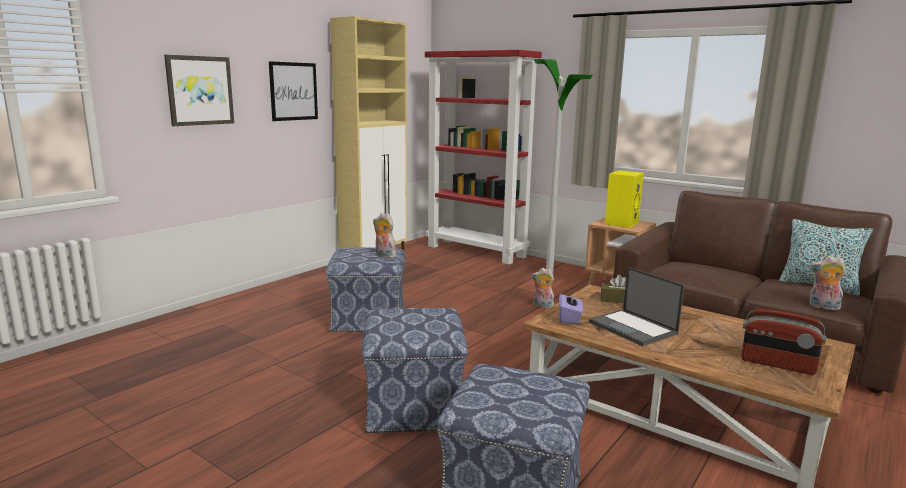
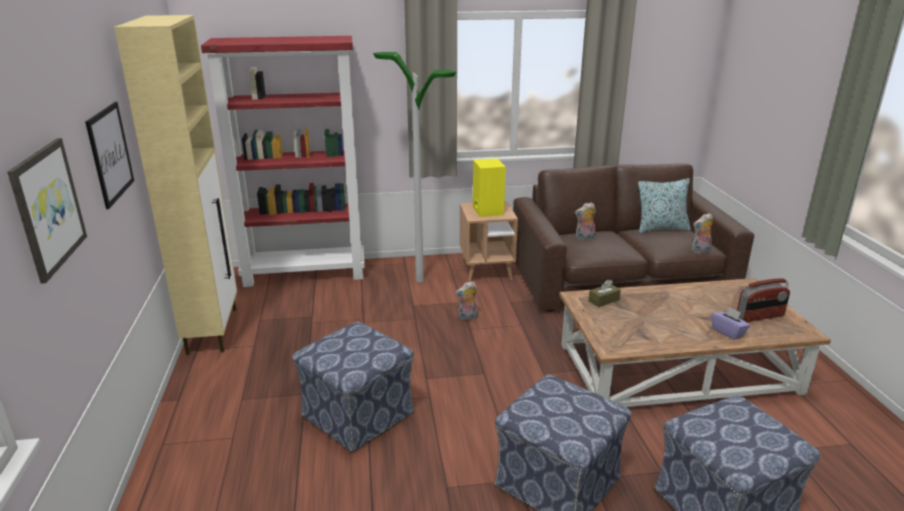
camera: 45 degrees left, 10 degrees up
plush toy [373,212,396,258] -> plush toy moved to [575,202,596,240]
purple tissue box [559,291,583,325] -> purple tissue box moved to [711,307,750,340]
laptop [589,267,684,346] -> none

